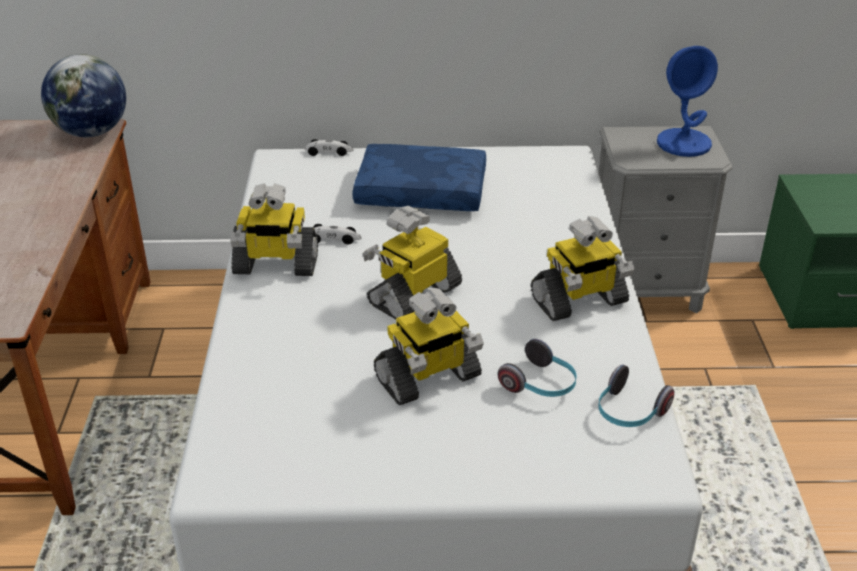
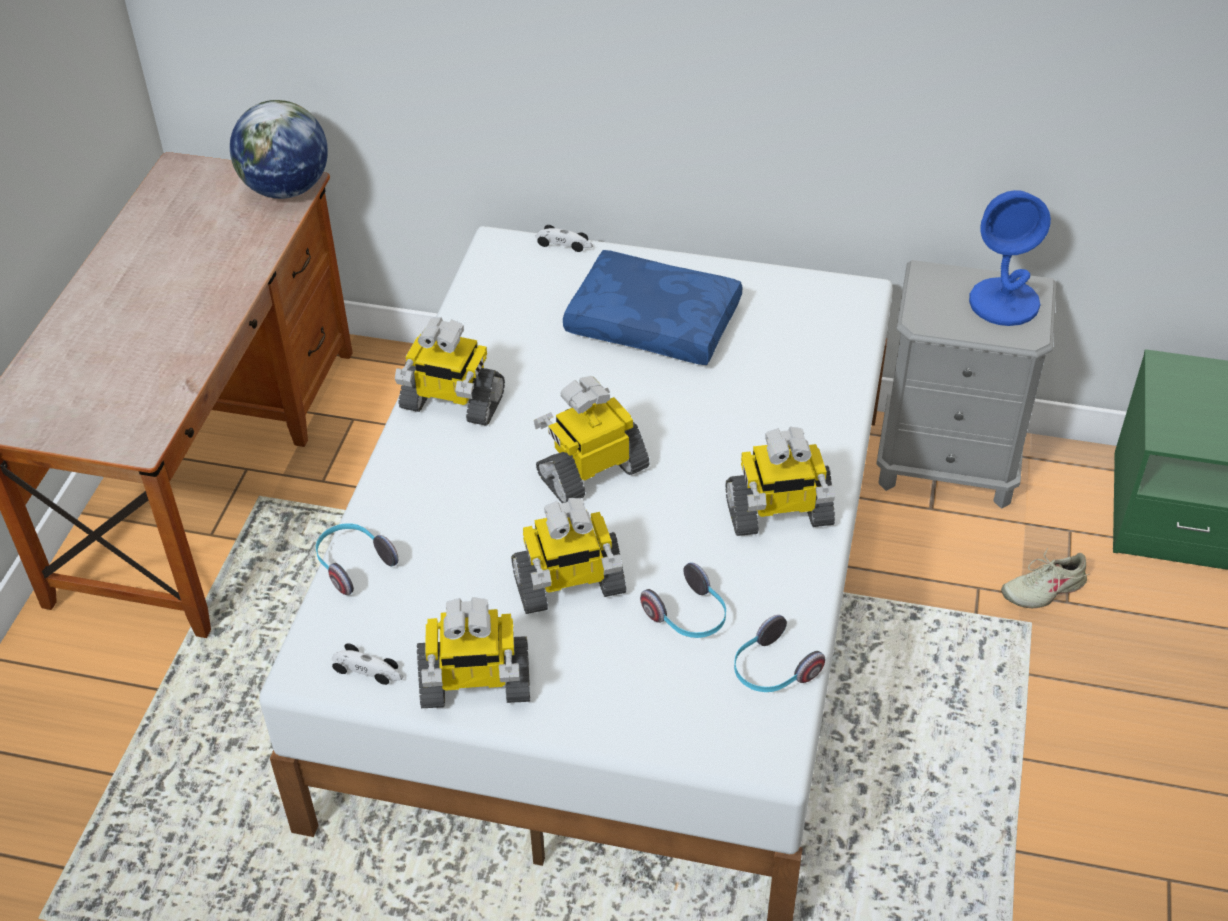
camera: 15 degrees right, 10 degrees up
toy car [314,224,362,244] -> toy car moved to [332,643,403,685]
none -> headphones [316,523,398,595]
none -> toy robot [417,597,530,708]
none -> beige shoe [1001,548,1089,608]

